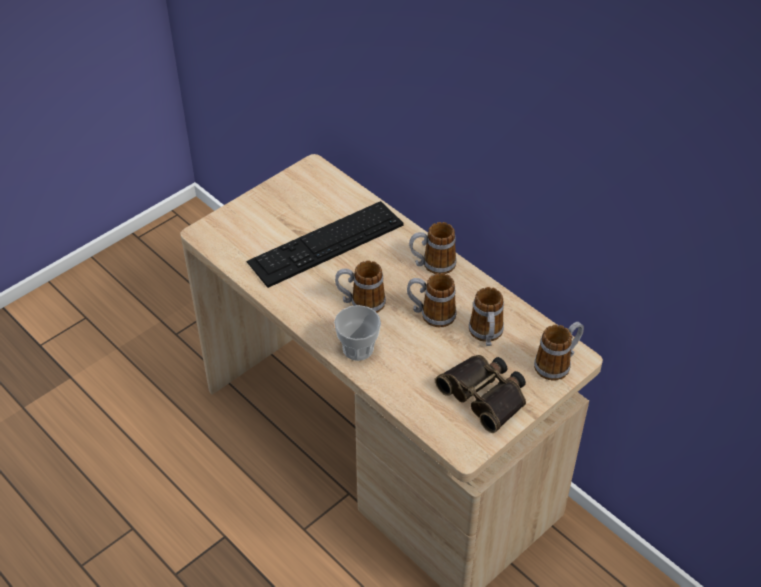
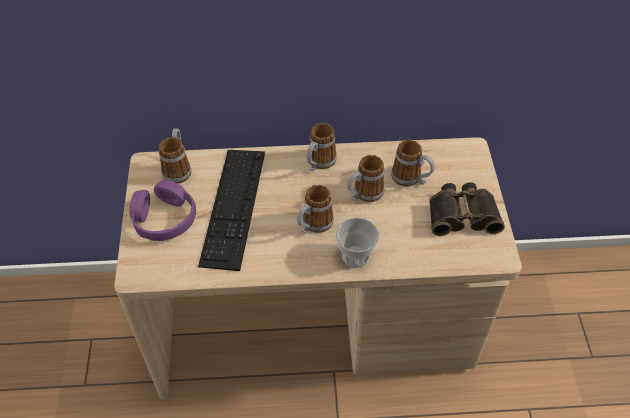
camera: 50 degrees left, 5 degrees up
mug [534,322,584,381] -> mug moved to [159,128,191,184]
none -> purple headphones [129,180,196,241]

